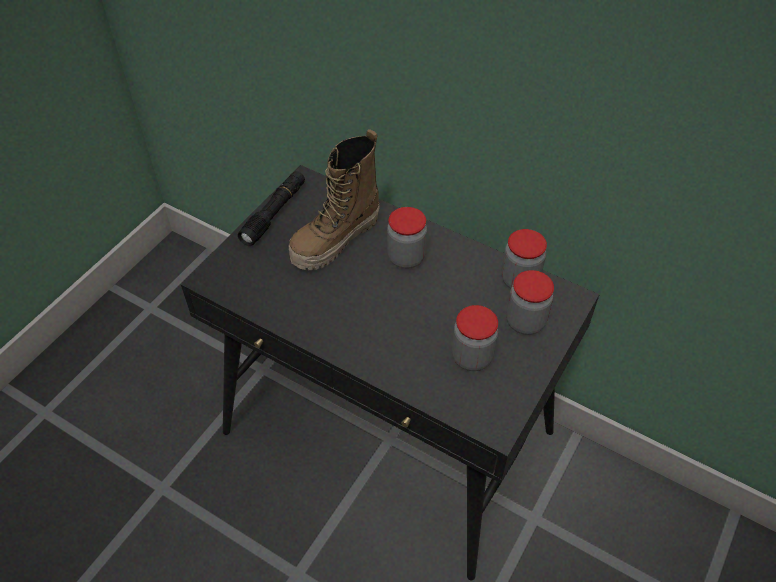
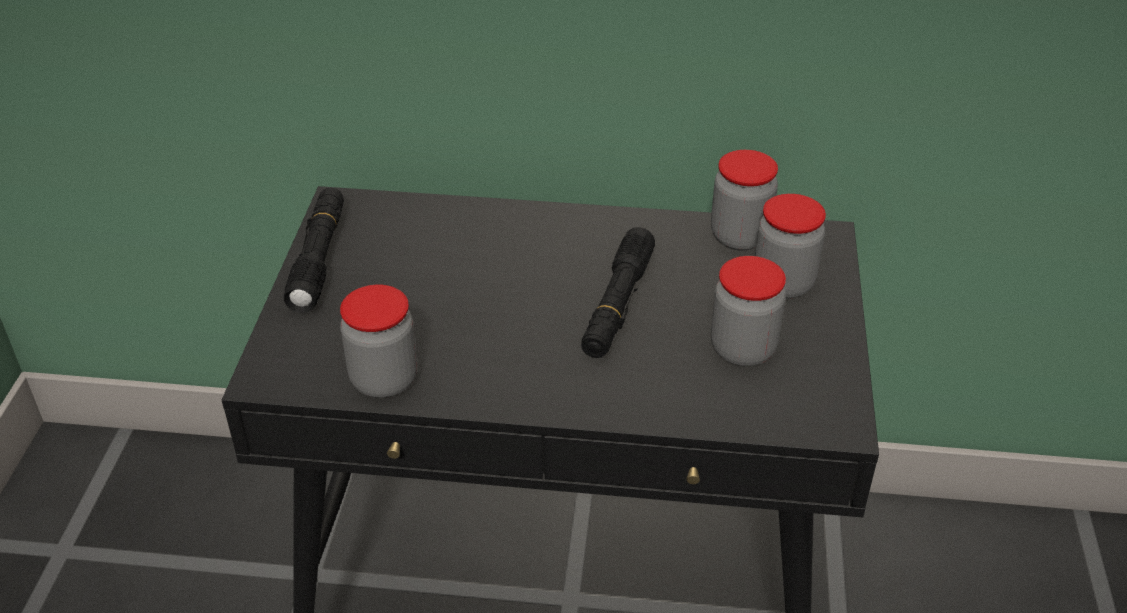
camera: 25 degrees left, 10 degrees down
boot [289,129,380,270] -> none
jar [387,207,427,269] -> jar moved to [340,285,417,398]
none -> black flashlight [581,227,655,358]

